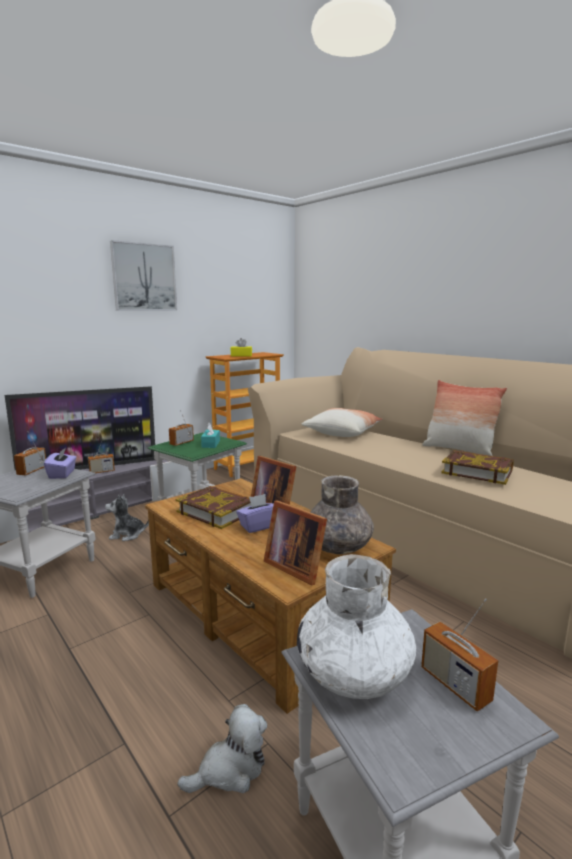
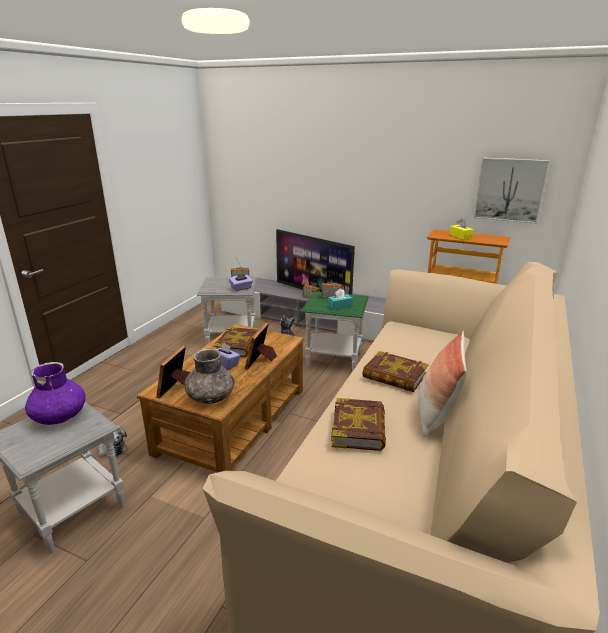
camera: 65 degrees right, 10 degrees up
picture [110,240,177,311] -> picture moved to [474,158,549,224]
white vase [297,554,416,699] -> purple vase [25,362,85,425]
pillow [302,408,383,437] -> none
radio [421,598,498,711] -> none
none -> book [362,351,429,392]

